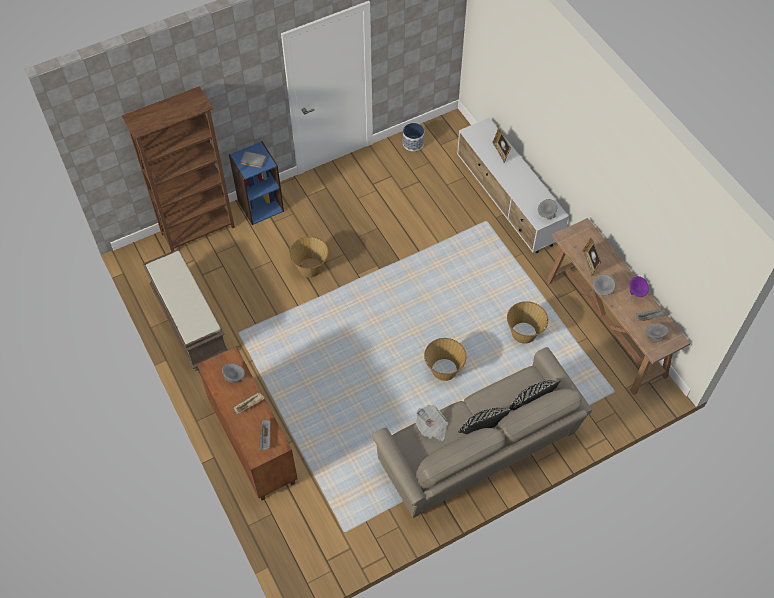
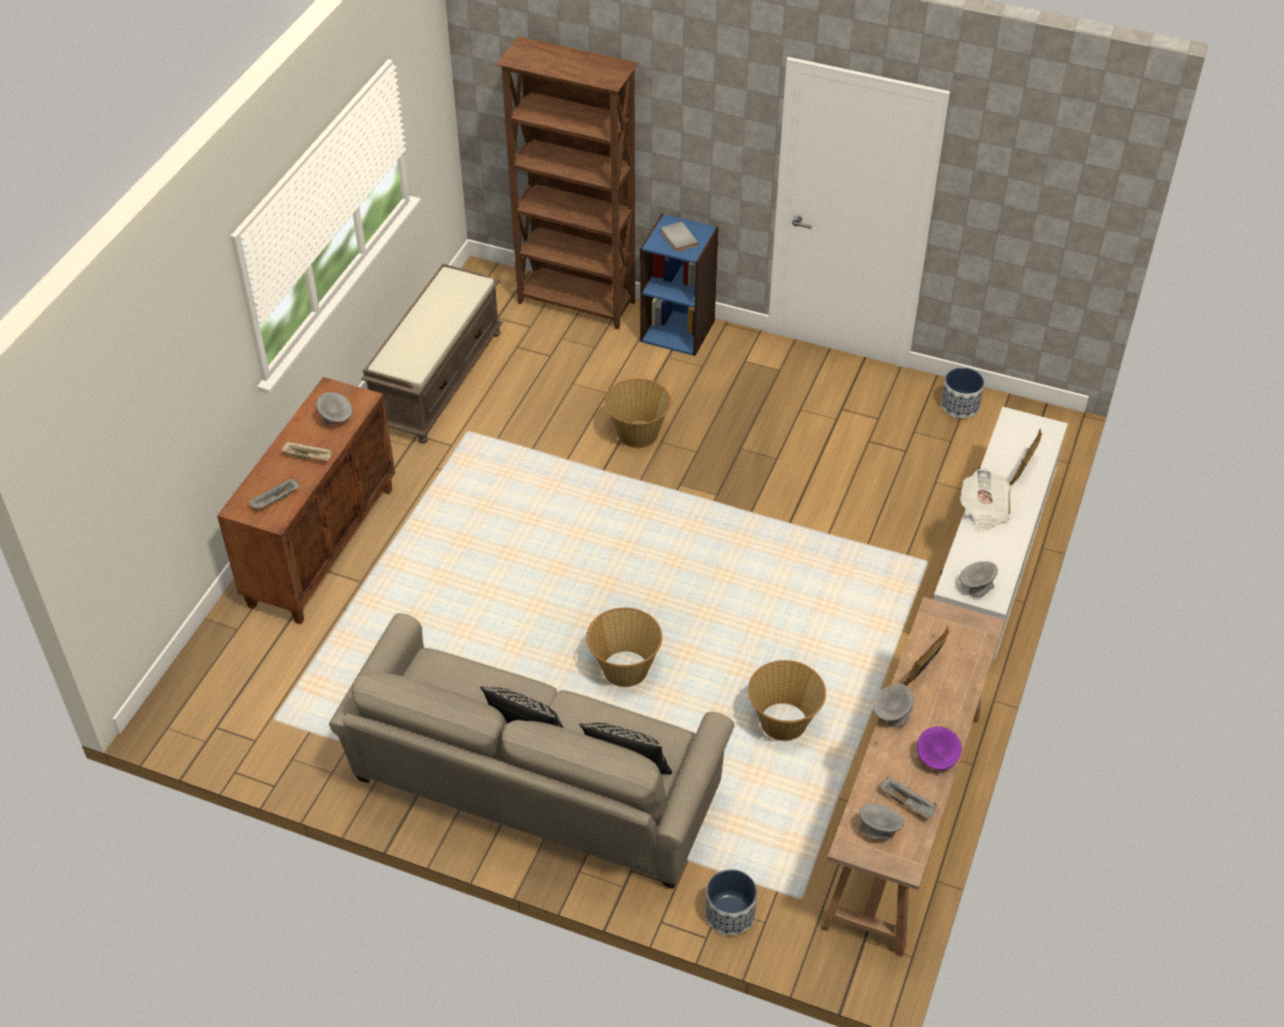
camera: 50 degrees right, 10 degrees down
newspaper [416,405,448,441] -> newspaper moved to [960,468,1012,532]
none -> planter [706,869,757,936]

